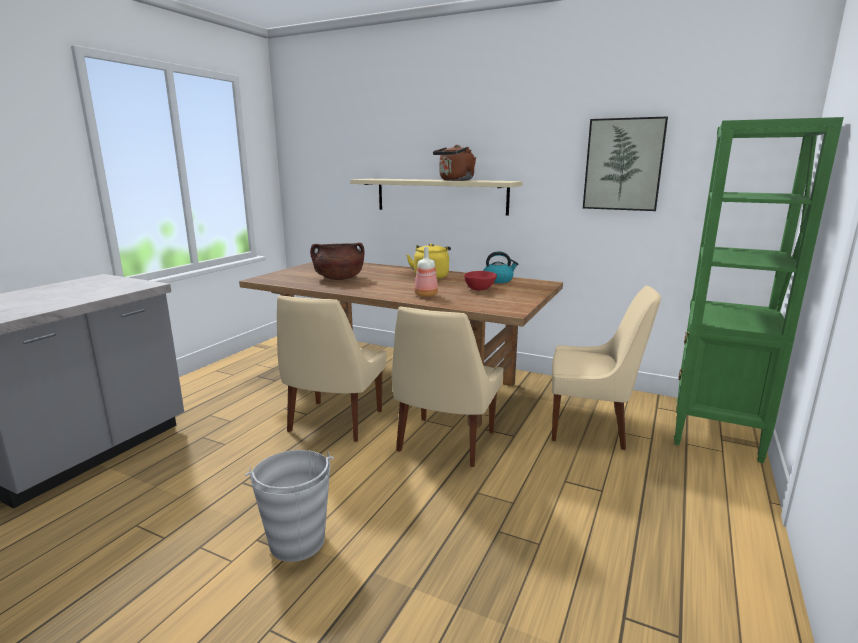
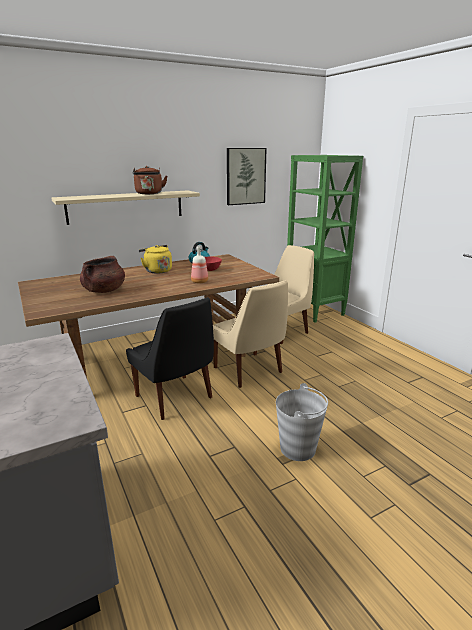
camera: 55 degrees left, 5 degrees up
beige chair [277,295,387,442] -> black chair [126,297,214,420]

